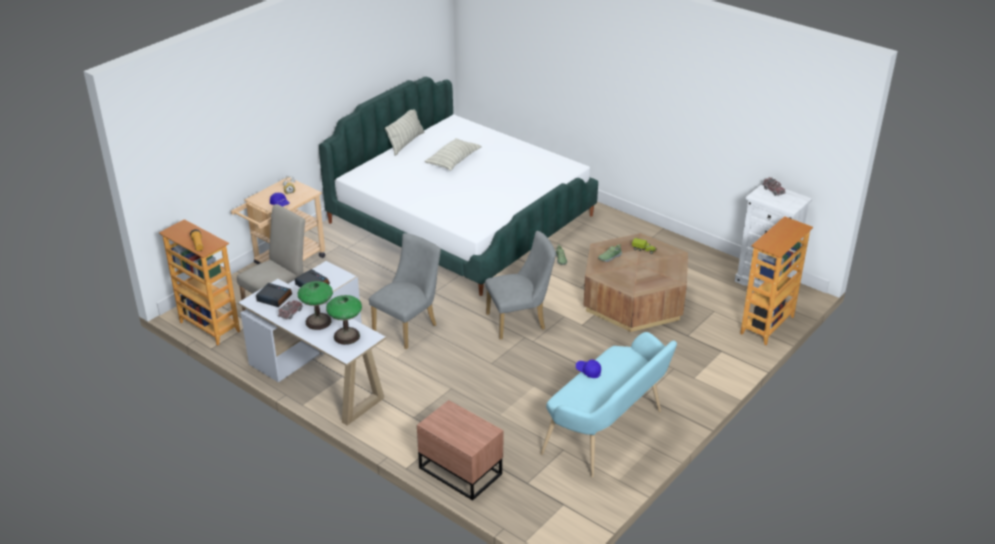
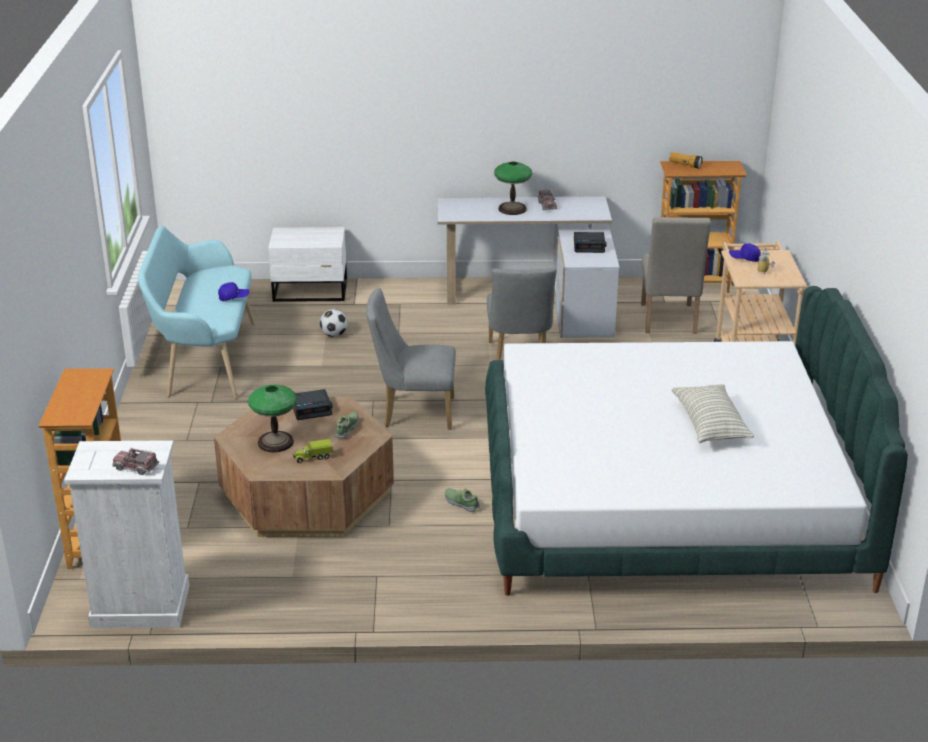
camera: 140 degrees right, 5 degrees down
alarm clock [256,283,292,307] -> alarm clock moved to [293,389,332,420]
table lamp [326,295,362,345] -> table lamp moved to [248,385,297,453]
pillow [385,109,424,156] -> none
brown nightstand [417,400,503,501] -> white nightstand [268,227,347,302]
grey chair [485,231,556,340] -> grey chair turned 60 degrees clockwise [366,288,456,430]
none -> football [320,309,348,337]

